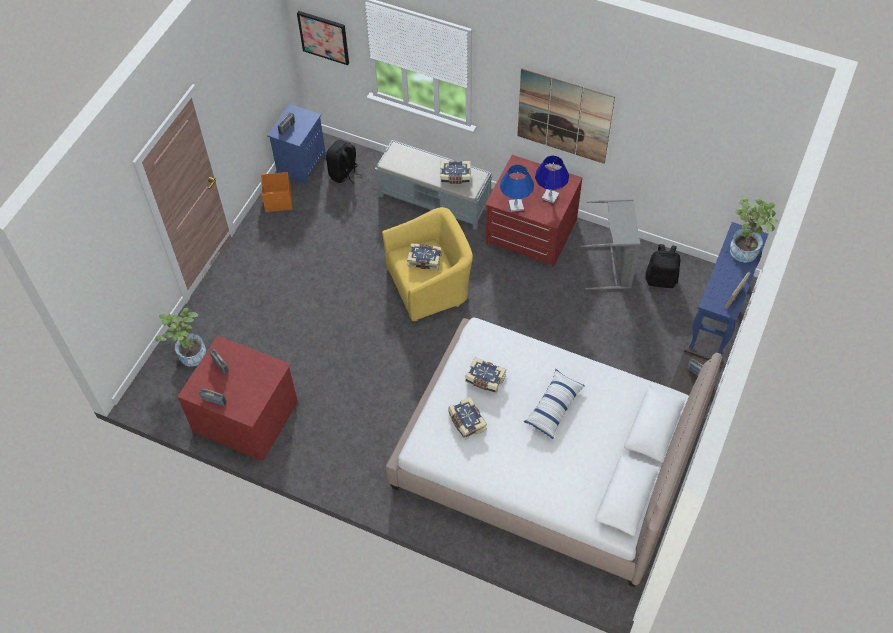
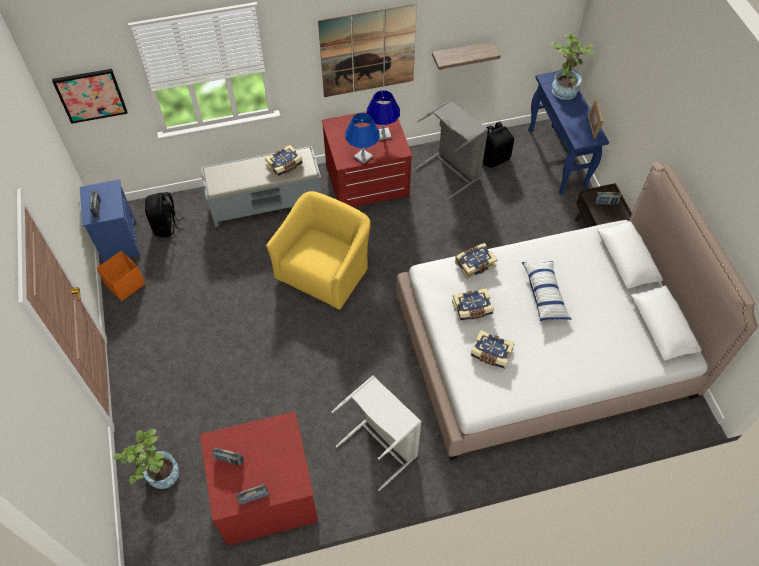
camera: 40 degrees left, 0 degrees up
book [407,243,442,271] -> book moved to [455,243,497,280]
none -> grey laundry basket [331,375,422,491]
none -> shelf [432,41,501,70]

